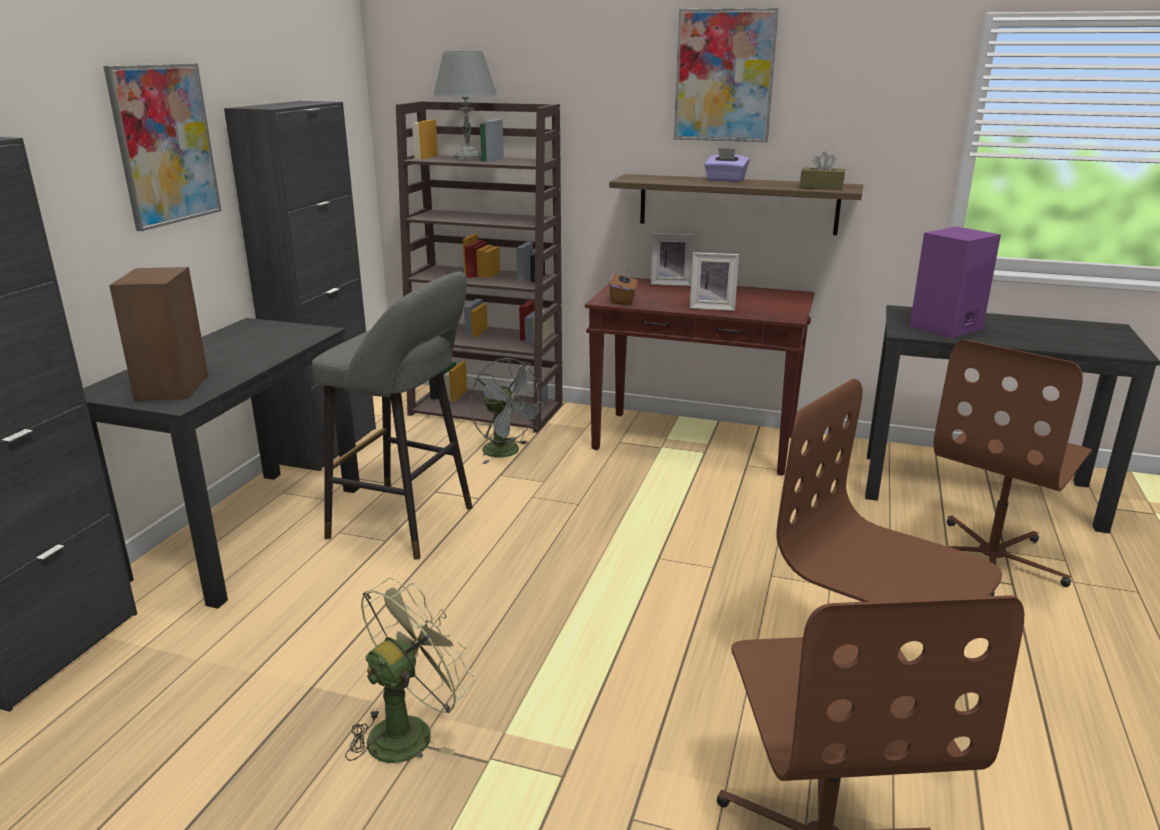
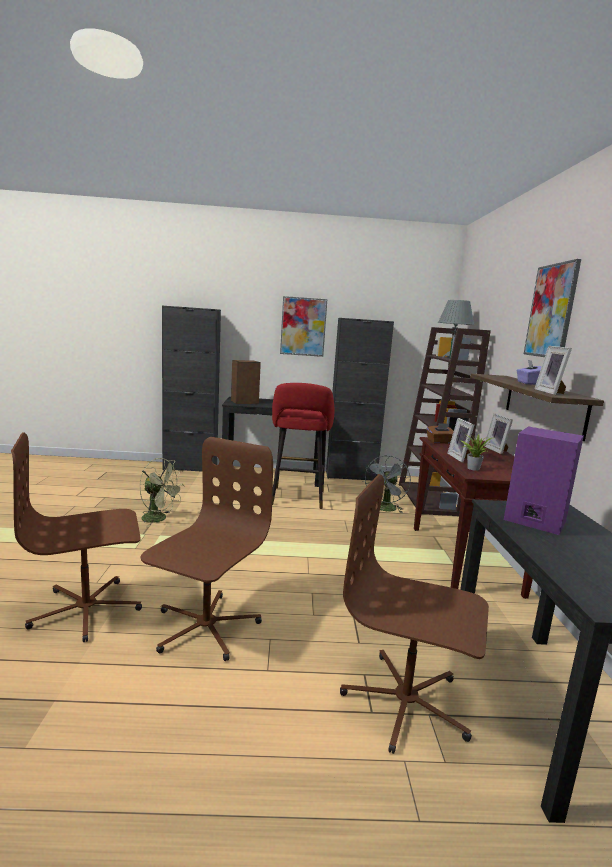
camera: 70 degrees right, 10 degrees down
grey stool [312,271,473,560] -> red stool [272,383,335,509]
brown tissue box [800,152,845,190] -> picture frame [535,346,572,395]
none -> potted plant [460,434,492,471]

